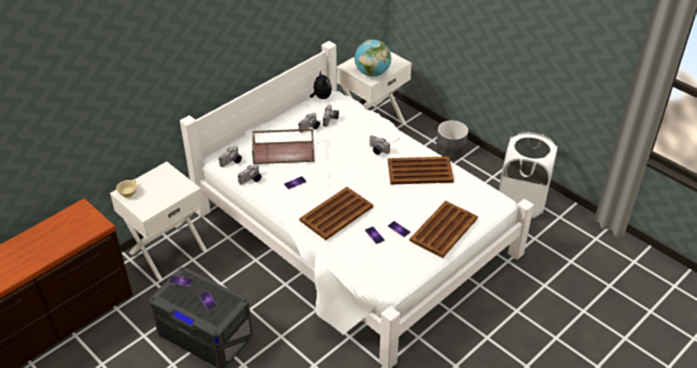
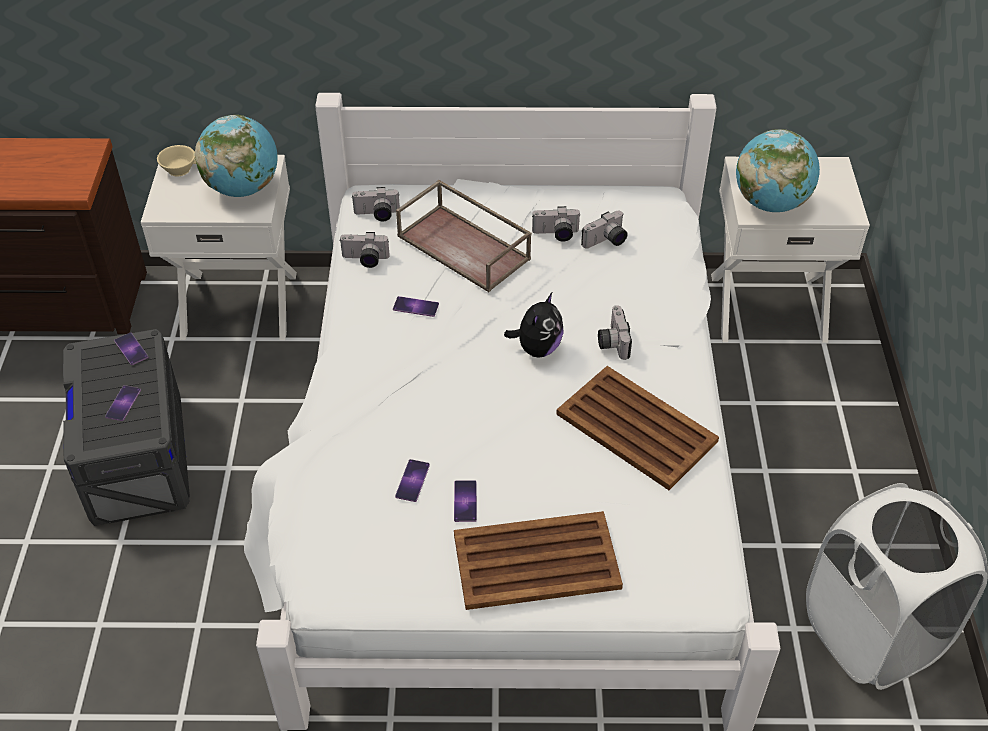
camera: 45 degrees right, 5 degrees up
brown tray [299,187,373,240] -> none
plush toy [310,70,332,99] -> plush toy moved to [504,293,564,358]
grey planter [436,120,468,159] -> none
none -> globe [195,115,278,197]

